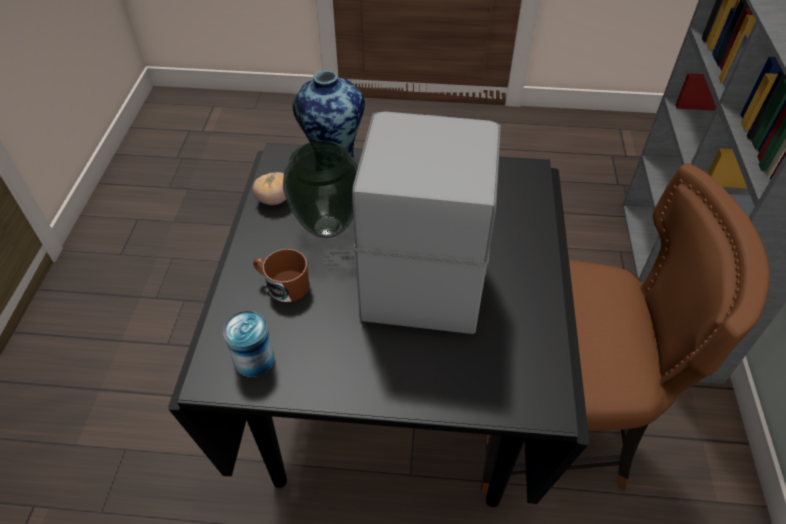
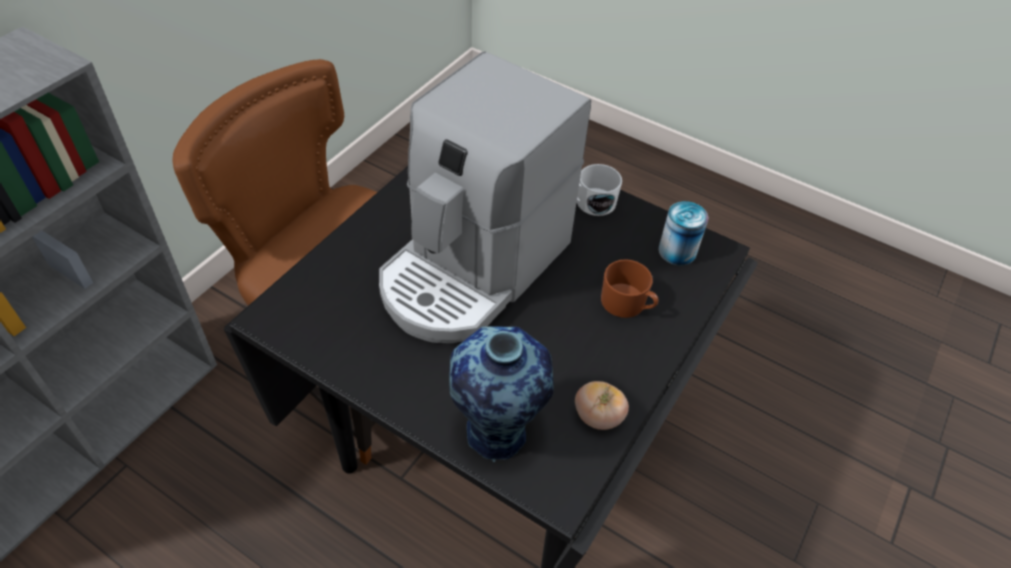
camera: 155 degrees left, 0 degrees up
vase [283,141,358,238] -> none
none -> white mug [577,164,622,216]

